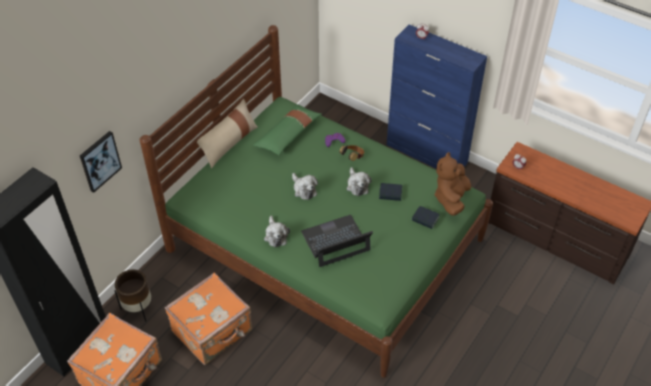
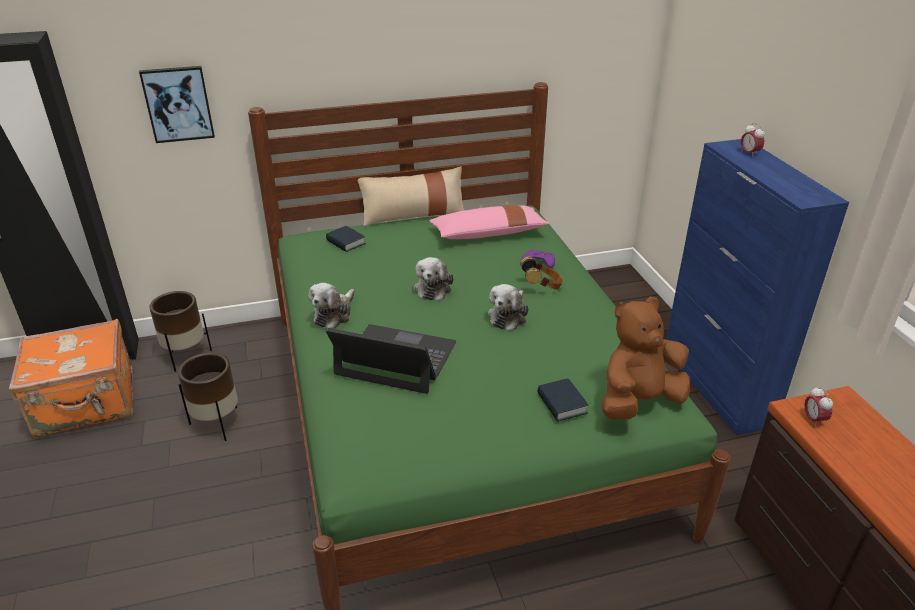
camera: 40 degrees right, 15 degrees down
orange suitcase [165,273,252,365] -> brown planter [178,353,238,441]
green pillow [253,104,322,155] -> pink pillow [429,205,549,239]
book [379,183,402,201] -> book moved to [326,226,366,252]

